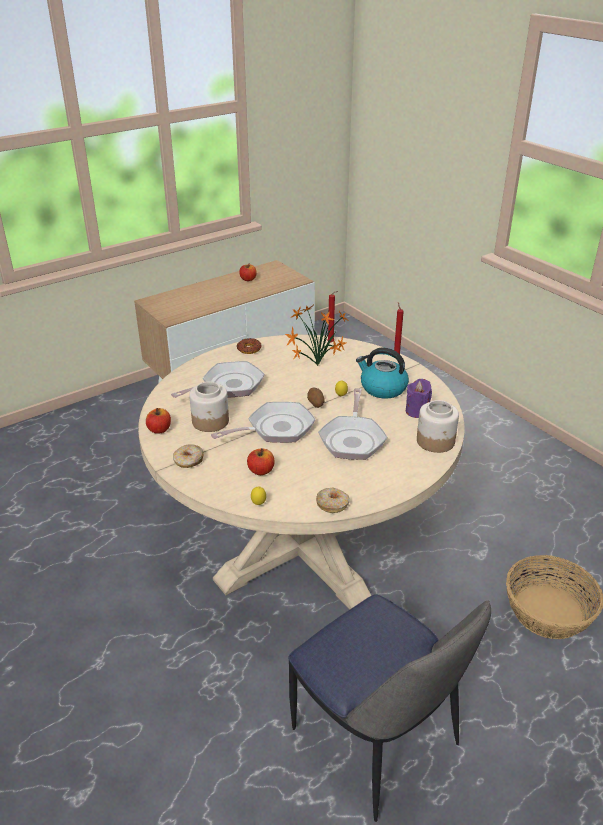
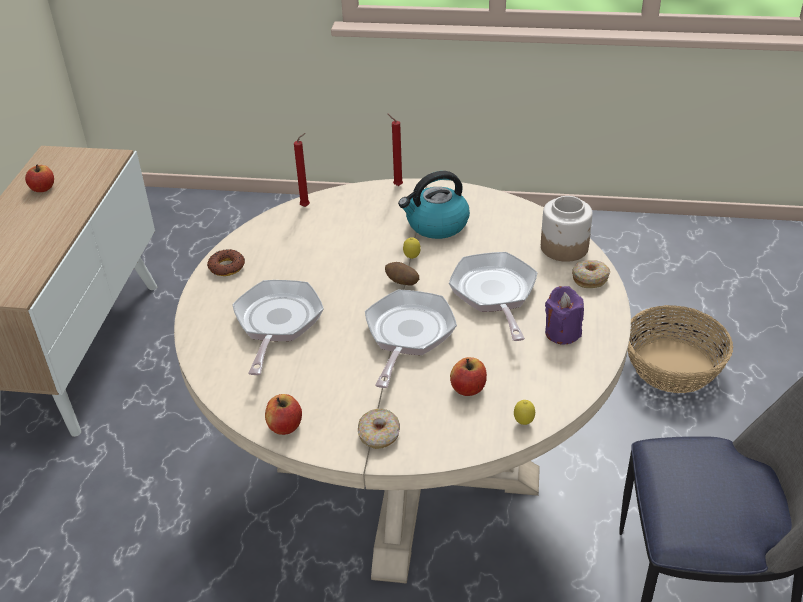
camera: 45 degrees left, 5 degrees up
jar [189,382,229,432] -> none
potted plant [285,305,348,366] -> none
donut [316,488,350,513] -> donut moved to [572,260,610,288]
frying pan [318,388,387,460] -> frying pan turned 150 degrees counterclockwise [449,252,538,341]
purple candle [406,379,432,418] -> purple candle moved to [545,286,584,345]

